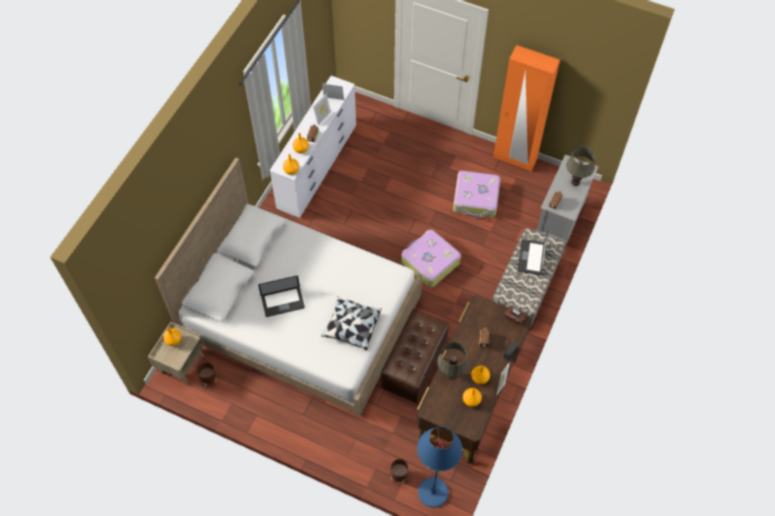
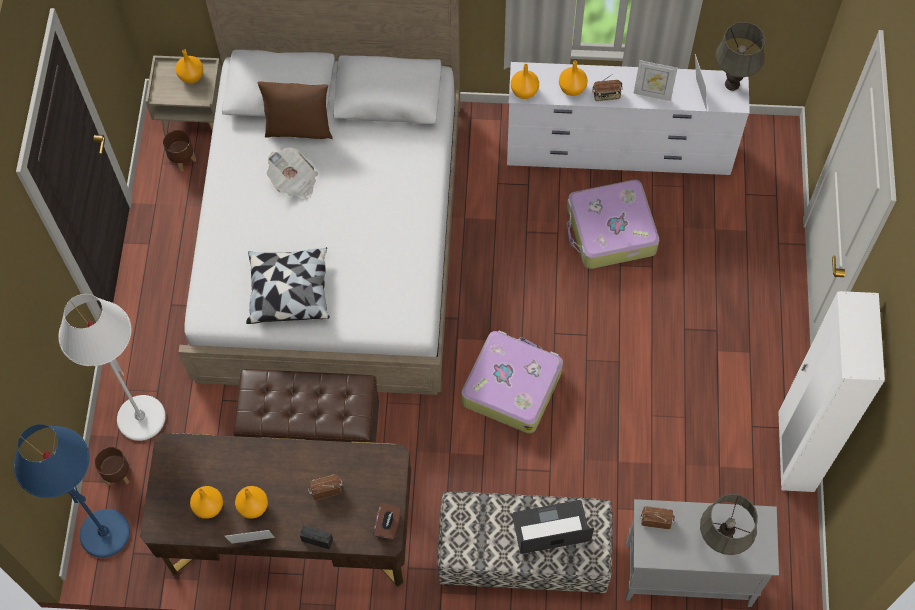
camera: 70 degrees right, 5 degrees up
laptop [258,276,305,317] -> newspaper [267,147,318,199]
grey table lamp [437,342,469,380] -> grey table lamp moved to [715,22,765,91]
suitcase [453,171,500,218] -> suitcase moved to [567,180,659,269]
orange wardrobe [493,45,560,171] -> white wardrobe [778,291,885,492]
none -> white floor lamp [58,294,166,441]
none -> brown pillow [258,81,333,139]

